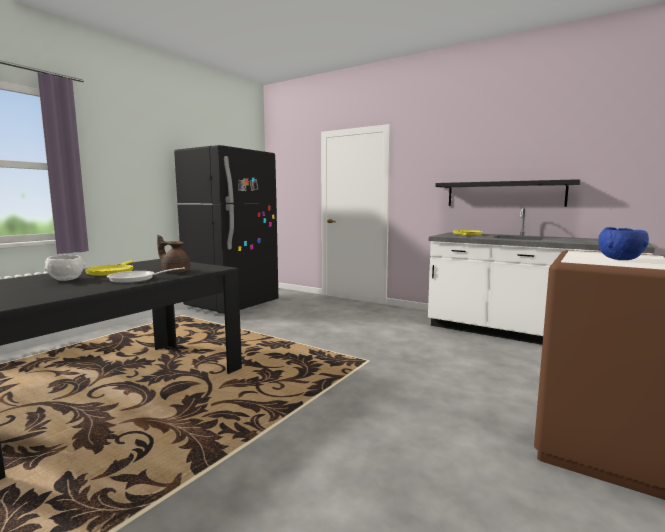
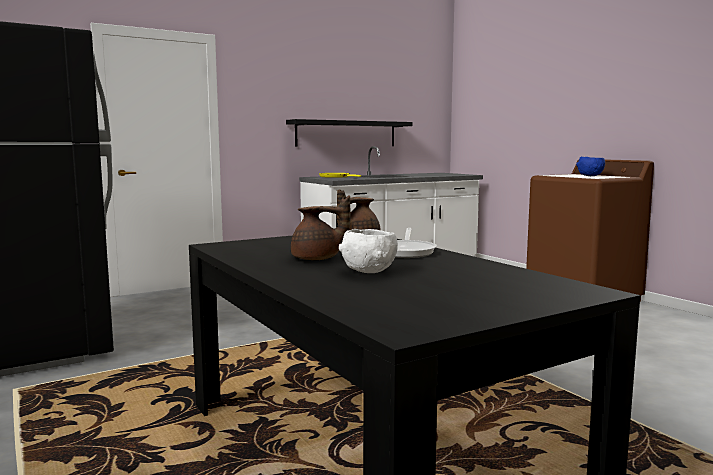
camera: 65 degrees left, 0 degrees up
yellow frying pan [85,260,134,276] -> brown teapot [291,195,351,260]

